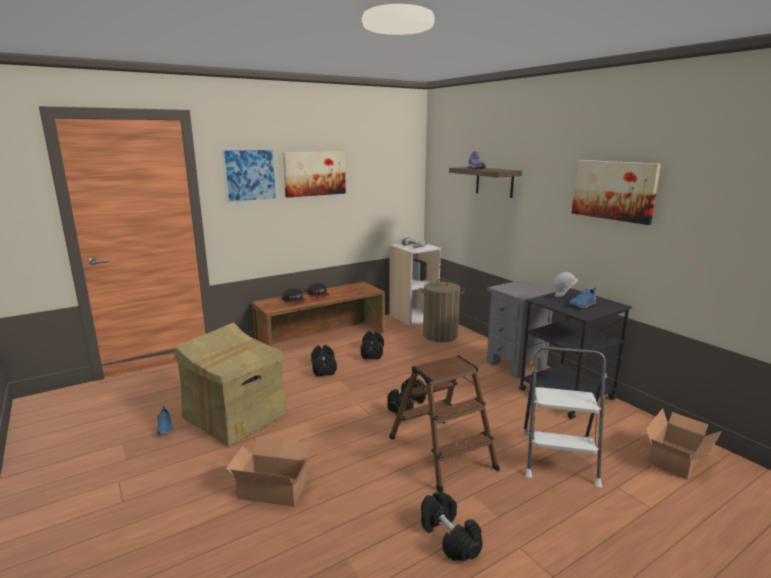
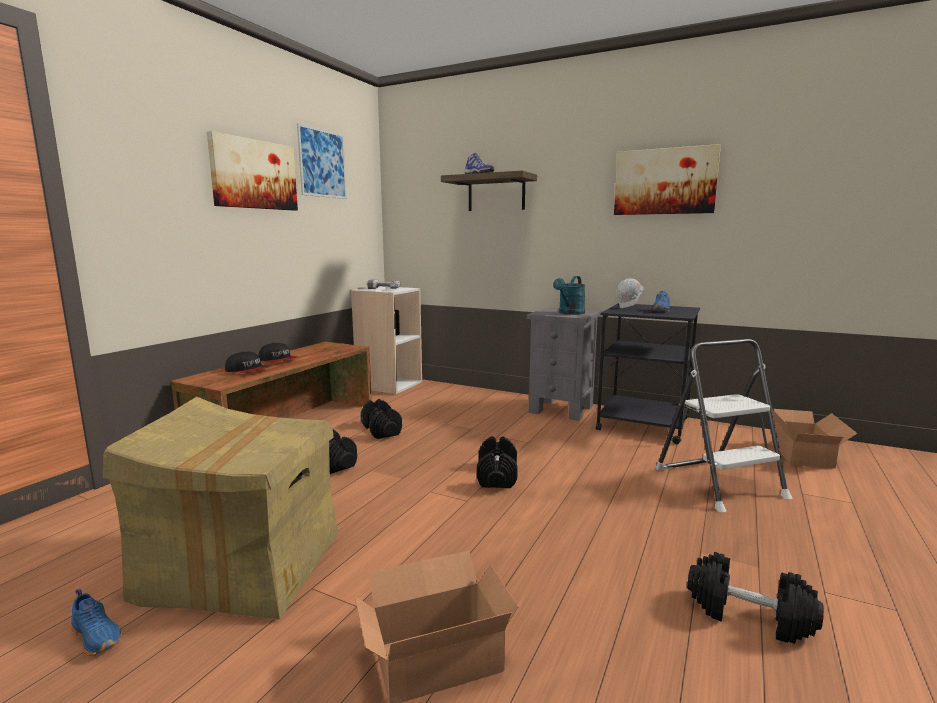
camera: 30 degrees left, 5 degrees down
picture [222,148,278,204] -> picture moved to [297,123,347,199]
brown step ladder [389,355,500,493] -> none
laundry basket [420,279,465,342] -> none
none -> turquoise watering can [553,276,586,315]

